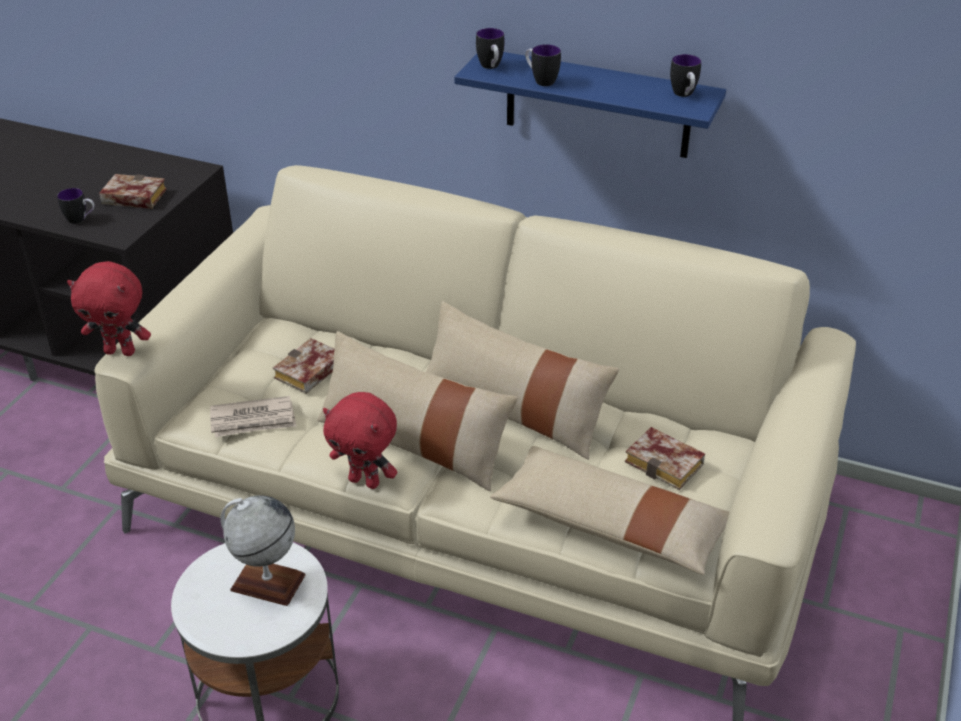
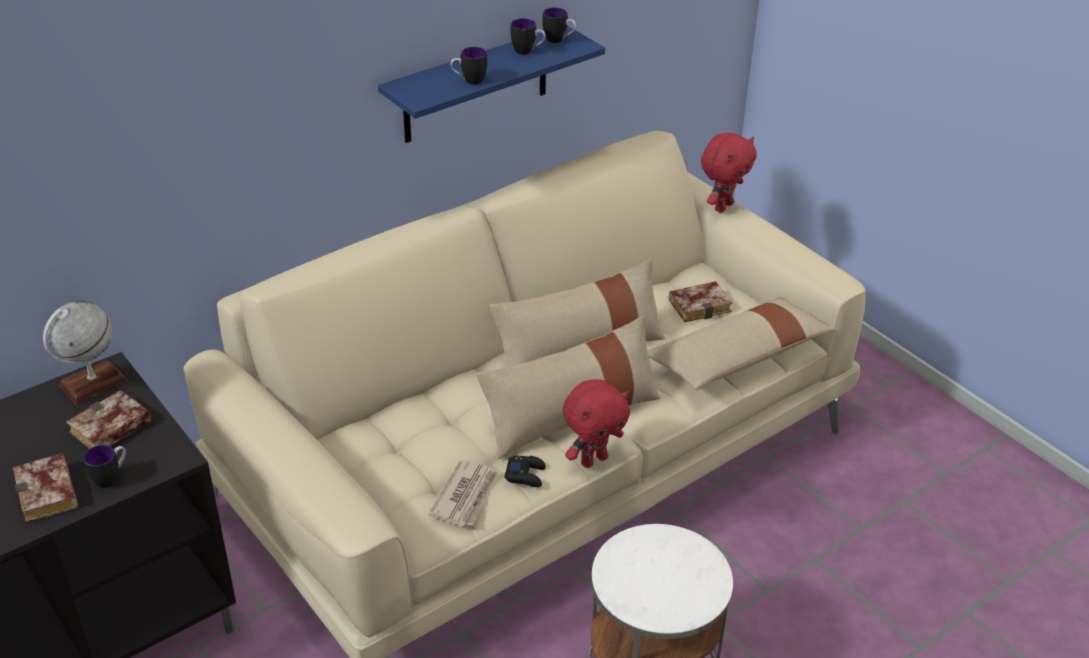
camera: 60 degrees left, 0 degrees up
red plush toy [67,261,151,356] -> red plush toy moved to [701,133,756,213]
globe [220,495,306,606] -> globe moved to [43,300,127,405]
book [273,338,334,394] -> book moved to [13,453,78,523]
mug [476,28,504,69] -> mug moved to [511,18,546,55]
none -> black game controller [505,456,546,487]

